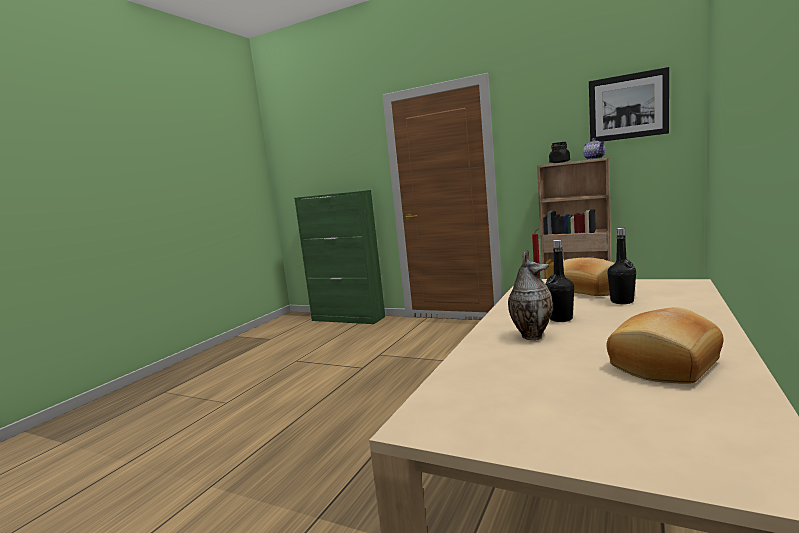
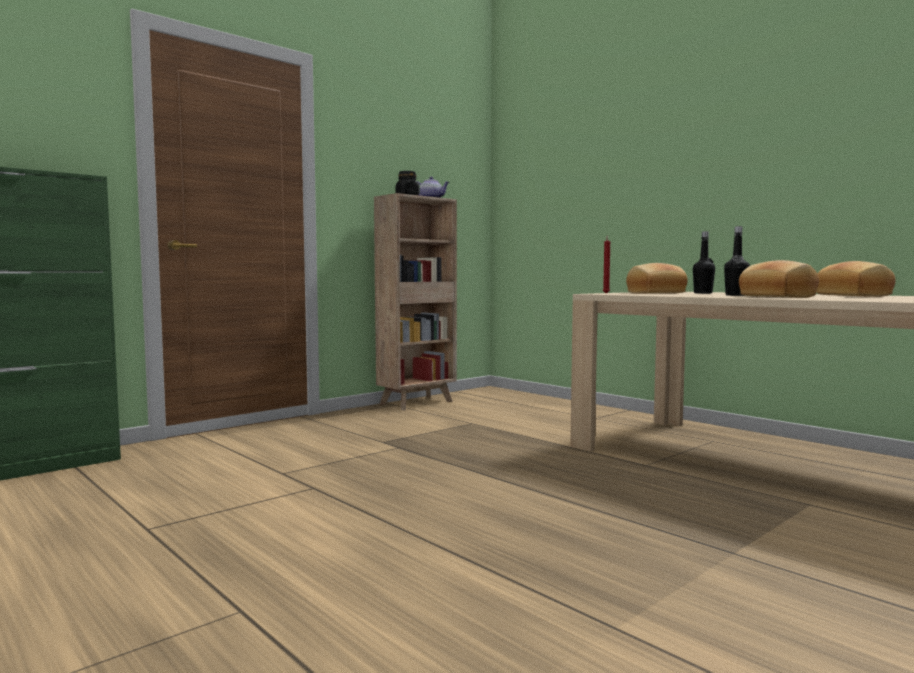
camera: 70 degrees left, 5 degrees down
vase [508,250,553,340] -> bread [739,260,819,298]
picture [589,67,669,142] -> none

